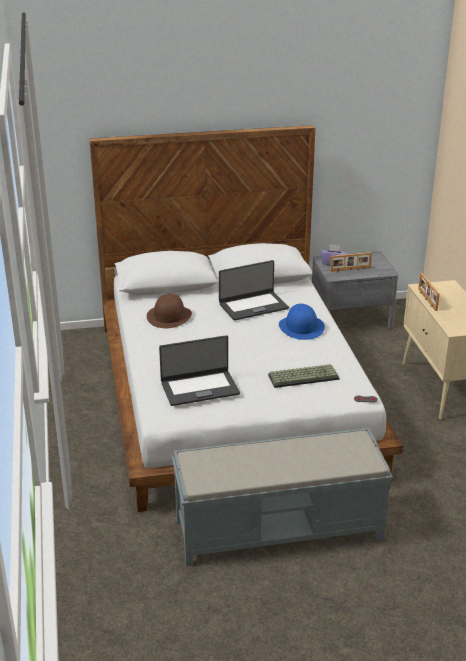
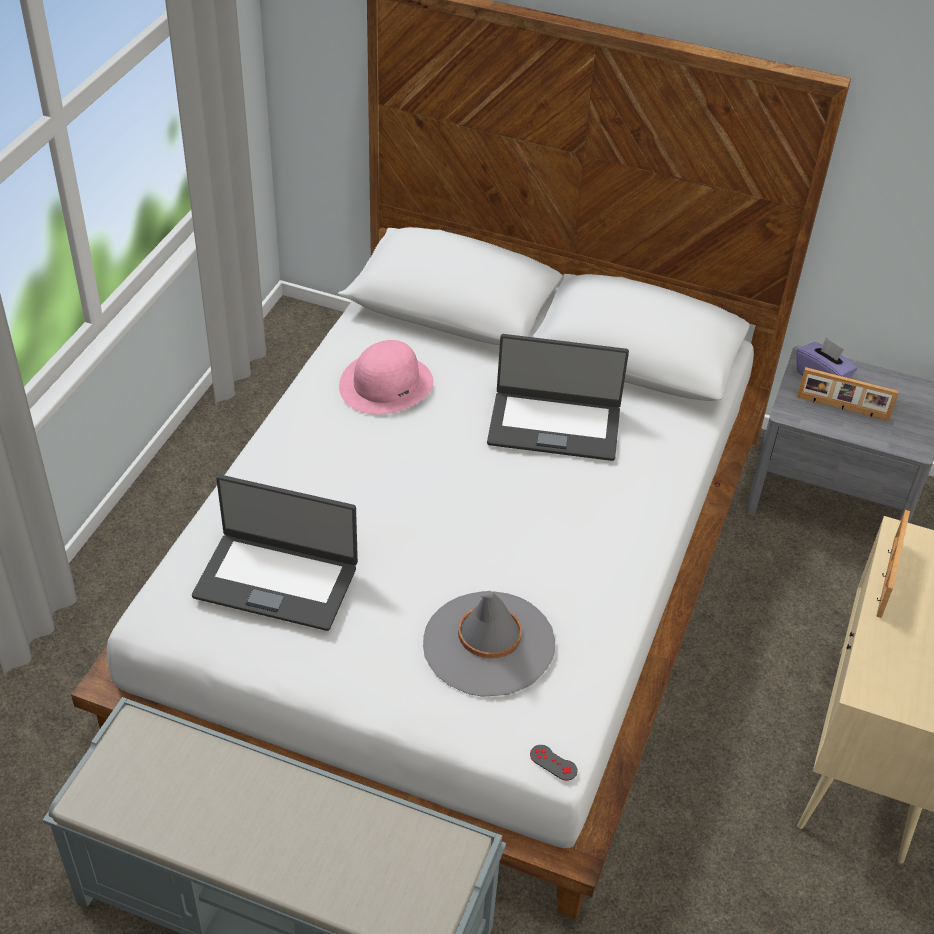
camera: 30 degrees right, 15 degrees up
brown hat [147,293,192,328] -> pink hat [339,340,434,415]
keyboard [268,364,340,388] -> grey hat [423,591,556,696]
blue hat [279,304,325,340] -> none

